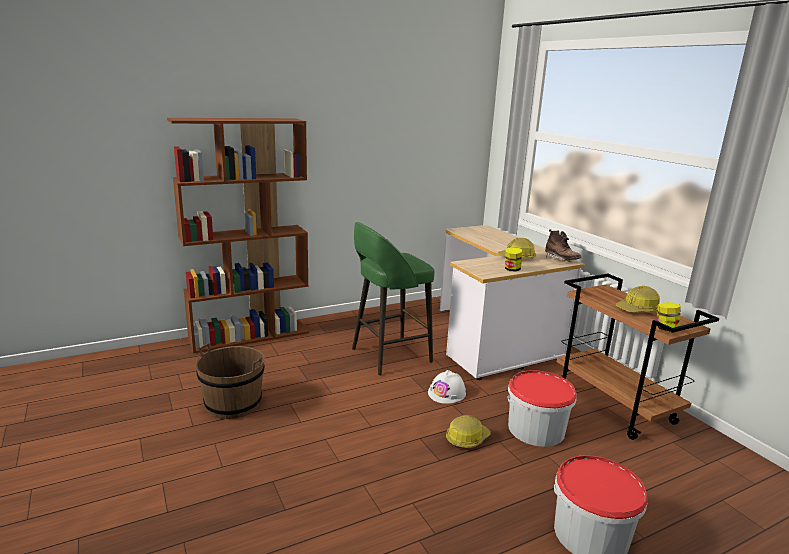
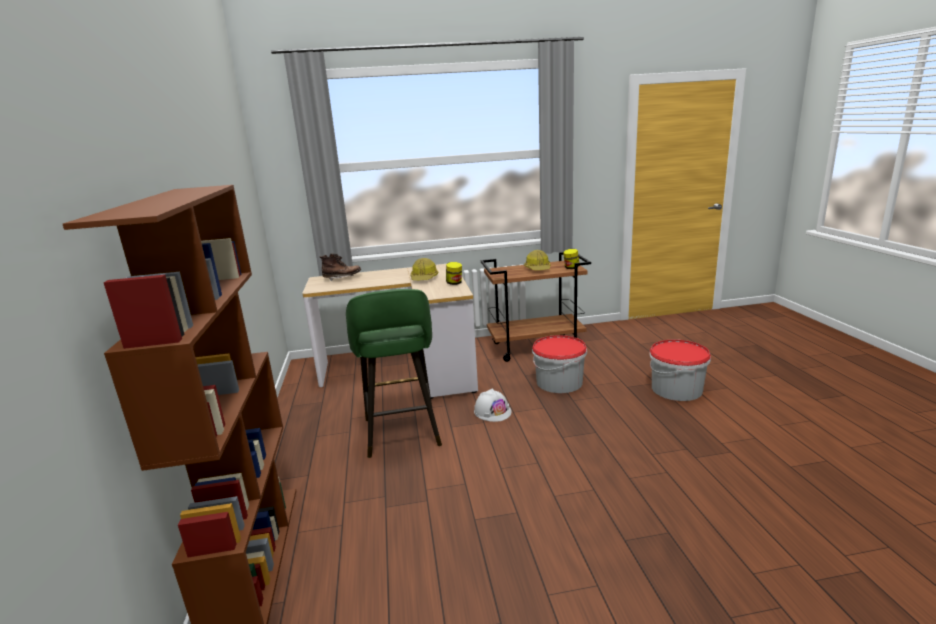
camera: 70 degrees left, 0 degrees up
brown bucket [196,343,265,419] -> none
hard hat [446,415,491,448] -> none
brown boot [545,229,581,262] -> brown boot moved to [320,253,361,282]

